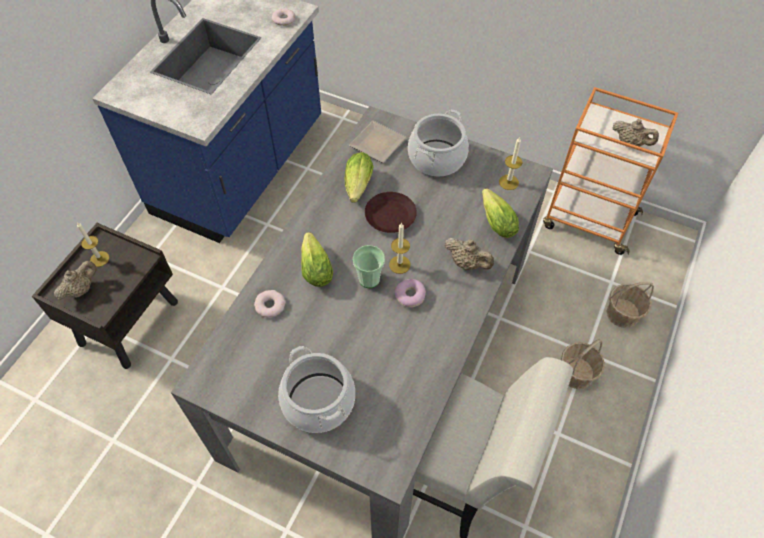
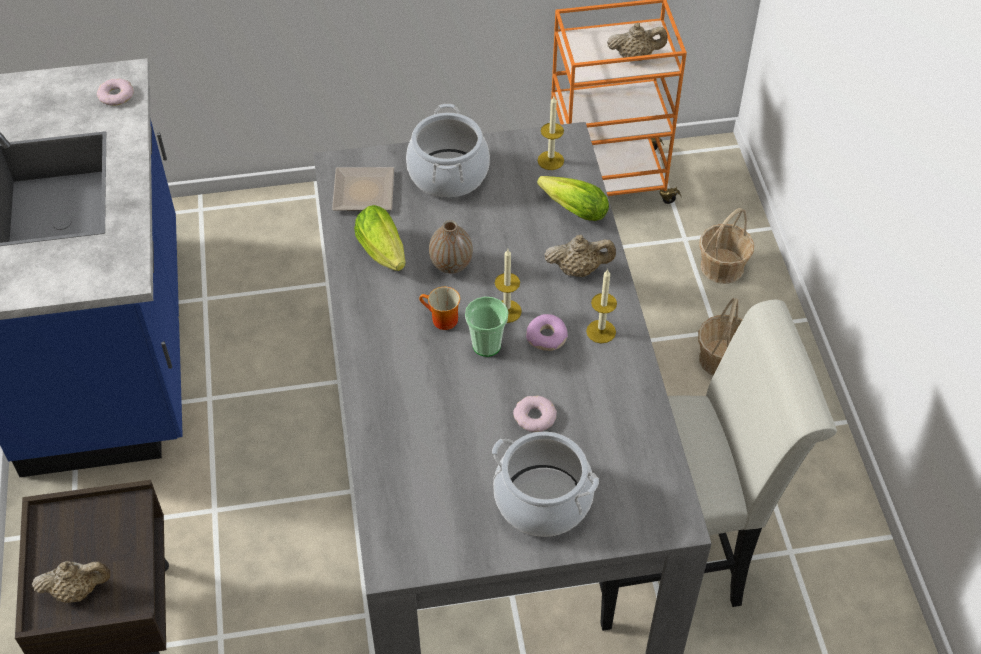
camera: 35 degrees left, 5 degrees down
beige teapot [54,261,97,300] -> beige teapot turned 75 degrees clockwise [32,561,111,603]
candle [77,222,109,267] -> candle moved to [586,269,617,343]
donut [254,290,286,317] -> donut moved to [513,396,557,432]
lettuce [301,232,333,287] -> none
brown plate [365,192,417,233] -> vase [429,220,473,274]
none -> mug [419,287,460,330]

